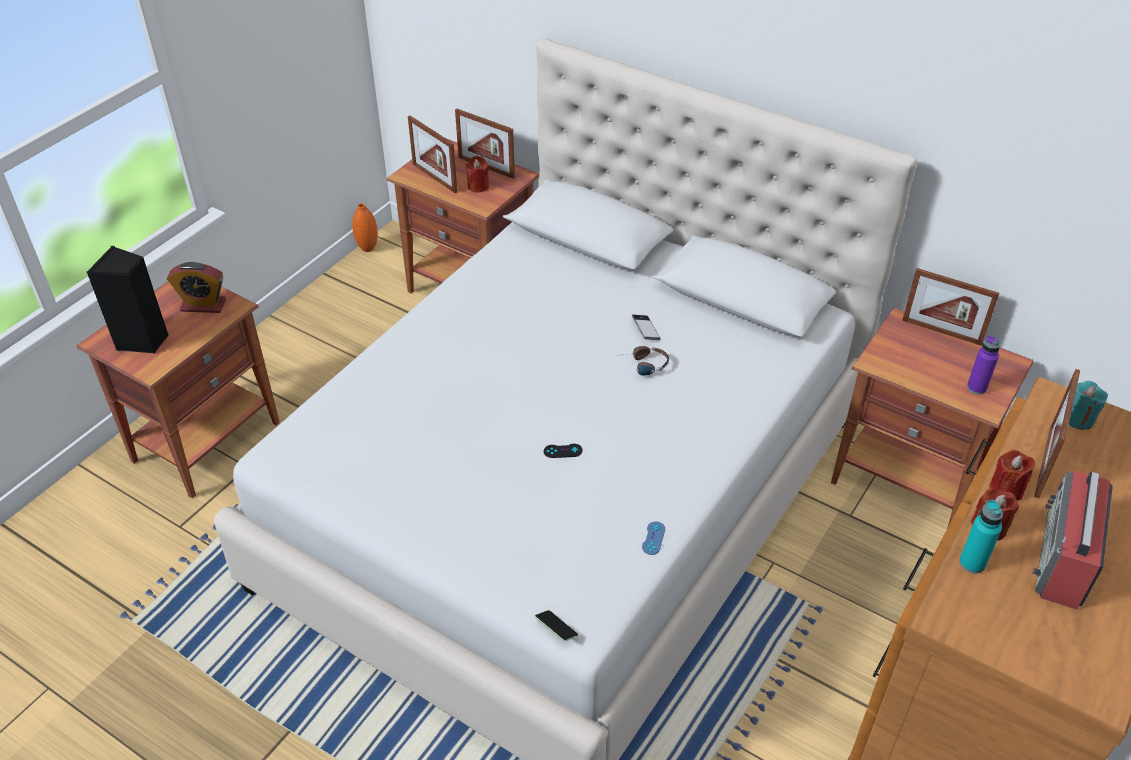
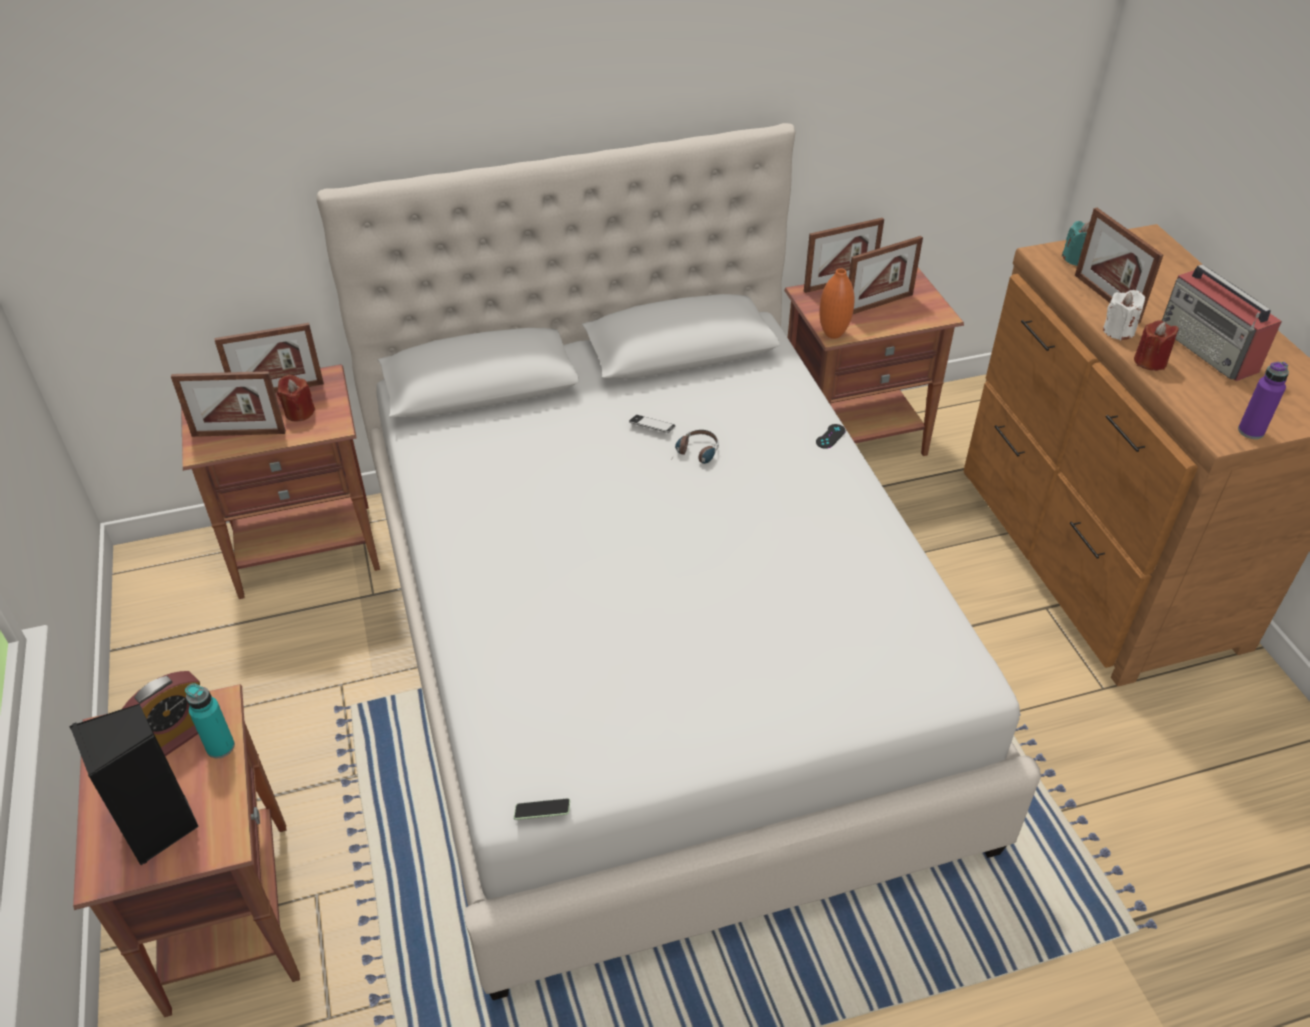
camera: 50 degrees left, 0 degrees up
orange vase [352,203,378,252] -> orange vase moved to [819,268,855,339]
phone [535,610,578,641] -> phone moved to [514,798,570,820]
black game controller [544,444,583,458] -> black game controller moved to [816,424,846,449]
blue game controller [642,521,665,555] -> none
turquoise bottle [959,500,1003,574] -> turquoise bottle moved to [185,683,235,758]
purple bottle [967,335,1000,395] -> purple bottle moved to [1238,362,1289,439]
red candle [989,450,1035,501] -> white candle [1103,290,1145,340]
none -> picture frame [849,236,923,314]

